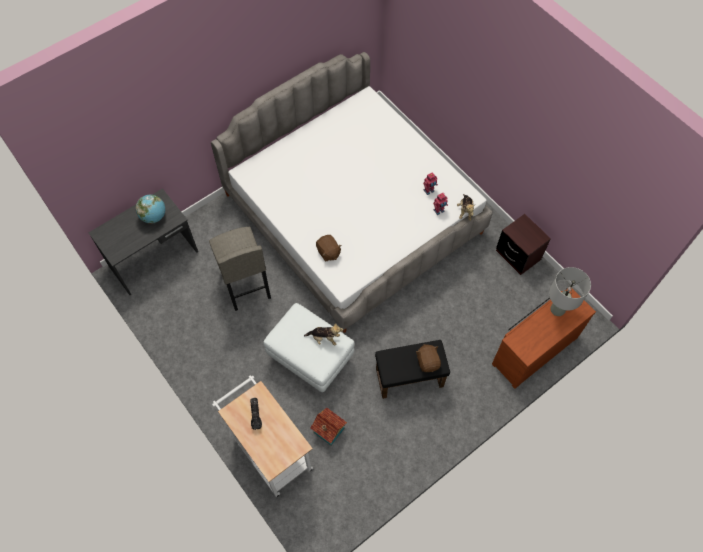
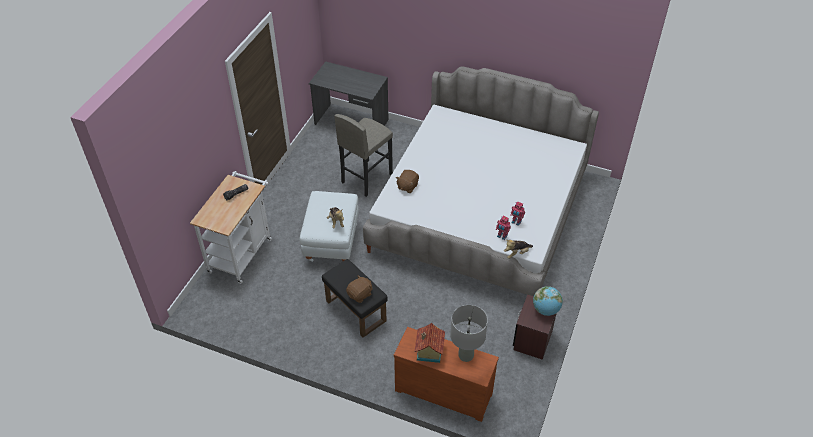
camera: 60 degrees right, 15 degrees down
globe [136,195,165,224] -> globe moved to [533,286,563,316]
toy house [310,407,347,445] -> toy house moved to [415,323,445,363]

